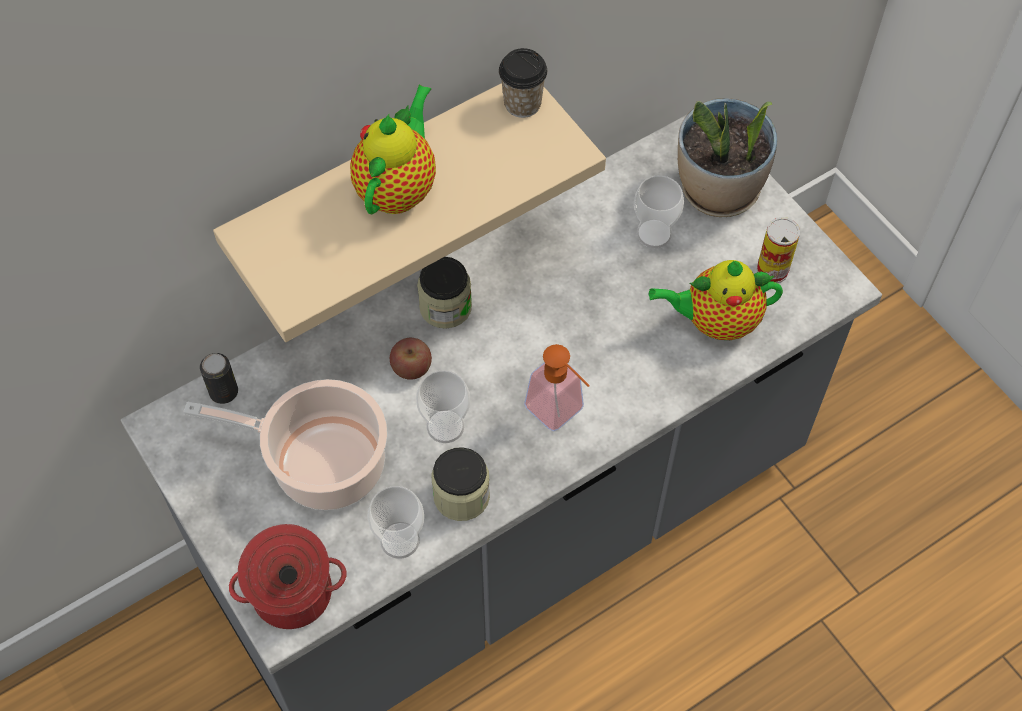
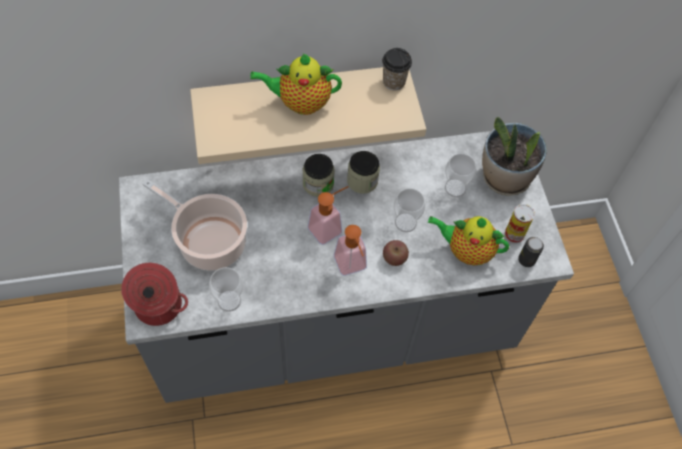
camera: 20 degrees right, 0 degrees up
can [200,353,238,404] -> can moved to [518,237,544,267]
teapot [350,85,436,214] -> teapot turned 135 degrees counterclockwise [250,53,342,115]
apple [390,338,432,380] -> apple moved to [383,240,409,266]
cup [416,370,470,443] -> cup moved to [394,188,425,232]
jar [431,447,490,521] -> jar moved to [347,151,380,194]
none -> soap dispenser [308,186,349,245]

